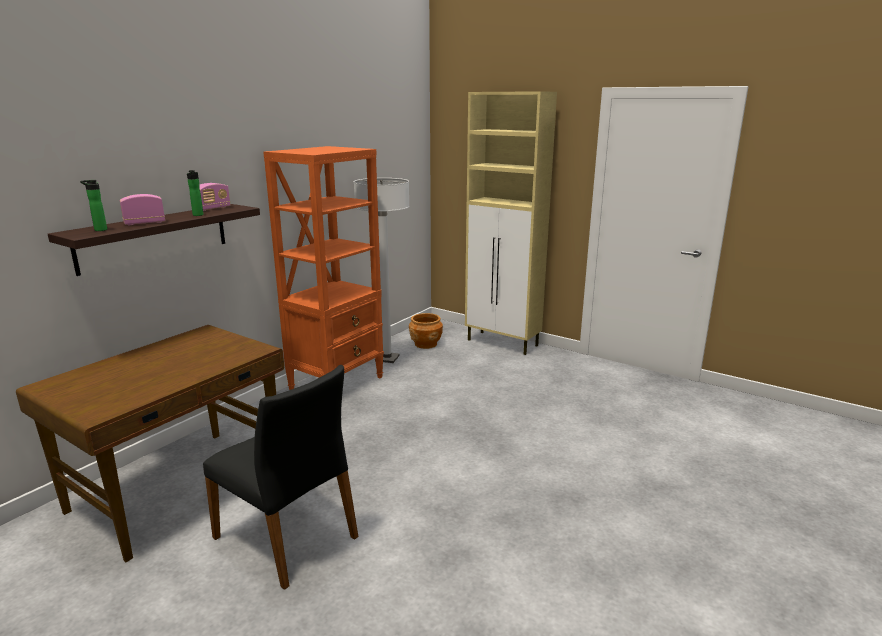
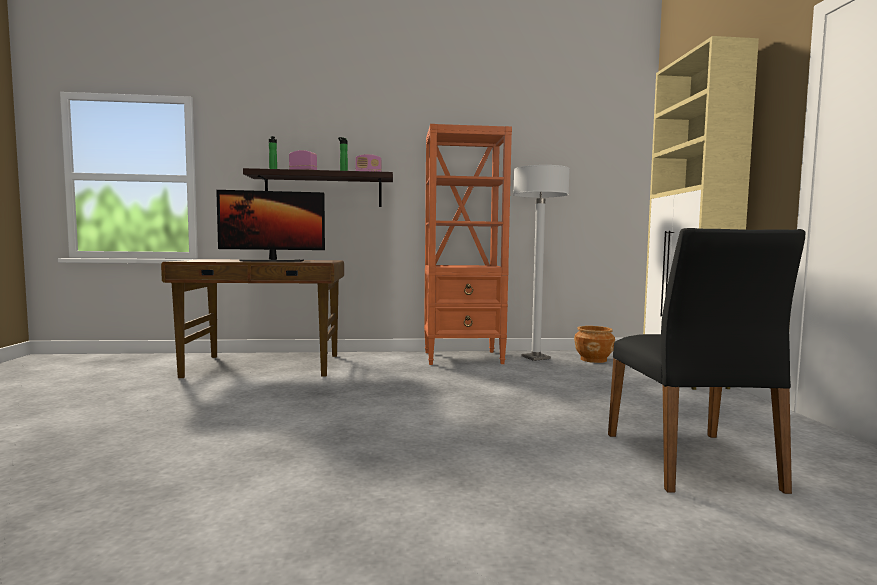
camera: 50 degrees right, 15 degrees down
black chair [203,365,359,590] -> black chair moved to [608,228,805,494]
none -> monitor [216,190,325,262]

